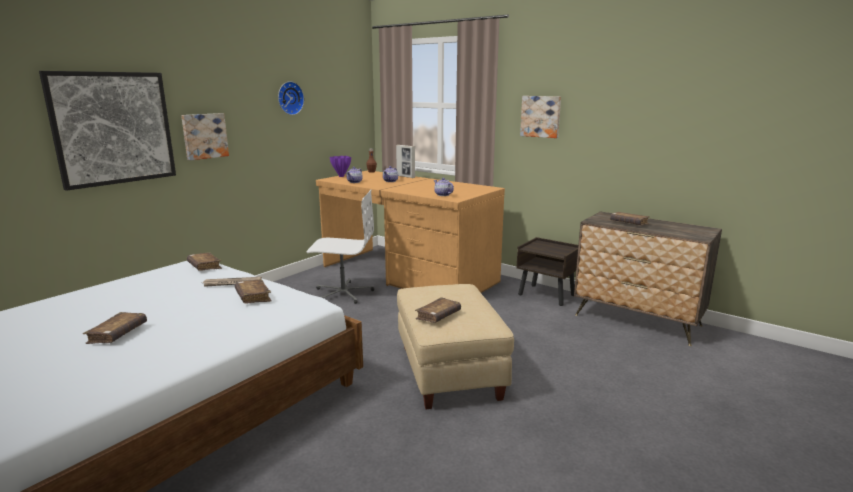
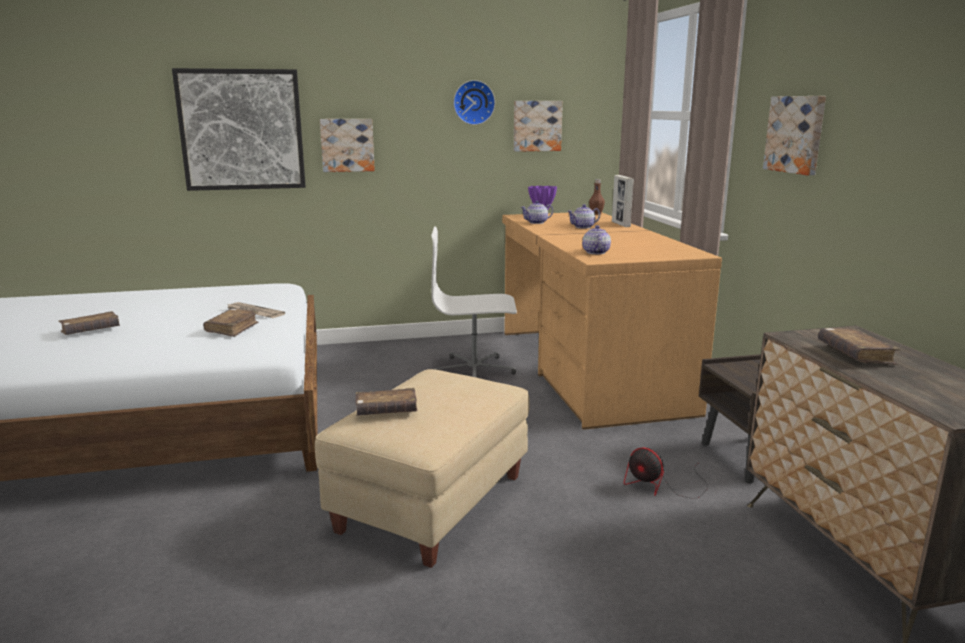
camera: 40 degrees right, 0 degrees up
brown book [187,252,222,271] -> none
white office chair [306,190,374,304] -> white office chair turned 135 degrees clockwise [431,226,517,378]
none -> picture [514,101,563,152]
none -> fan [624,447,708,499]

